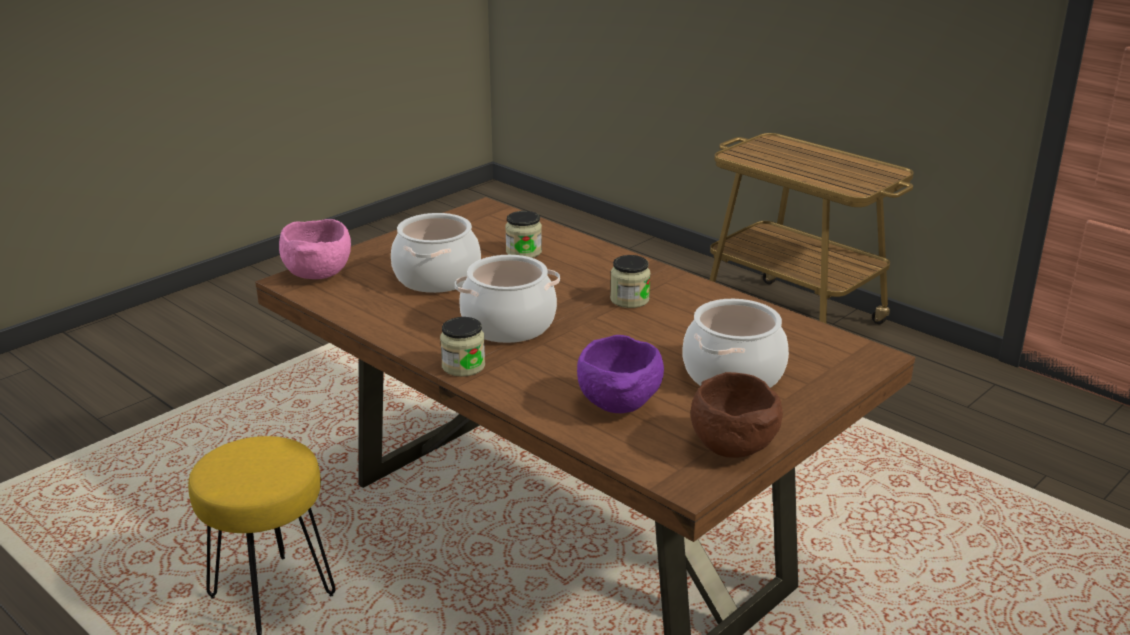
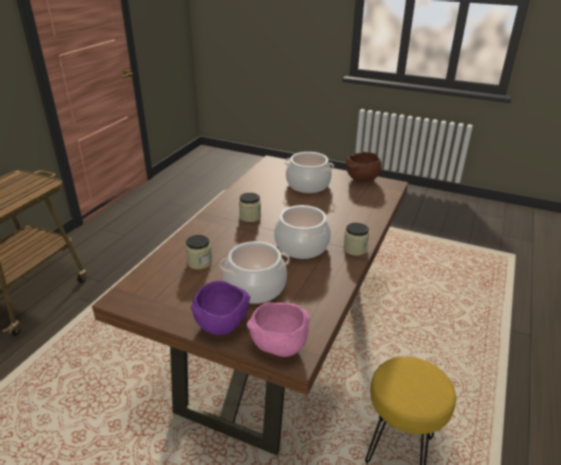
camera: 110 degrees left, 5 degrees up
purple bowl [577,335,664,413] -> purple bowl moved to [191,281,250,335]

